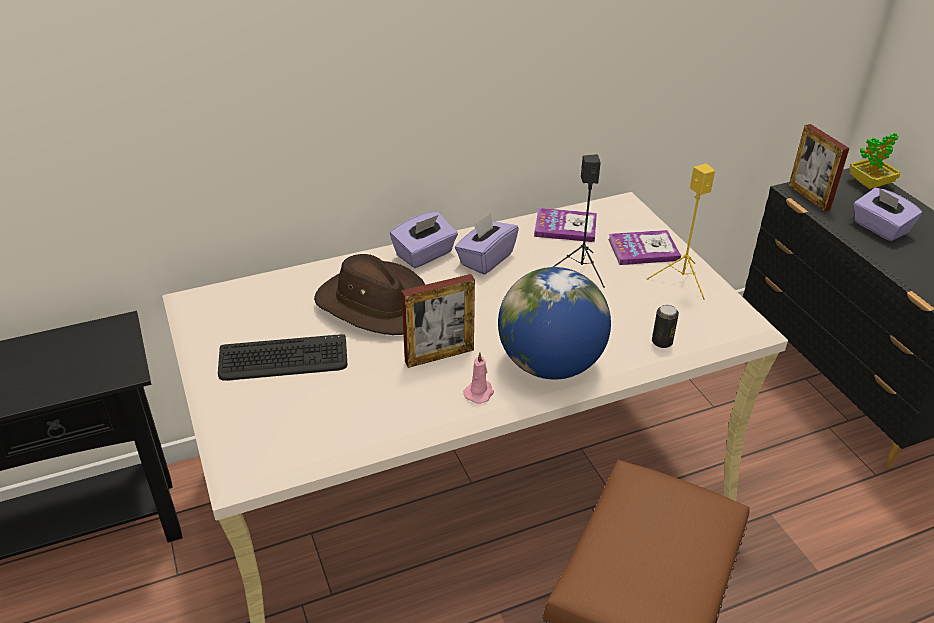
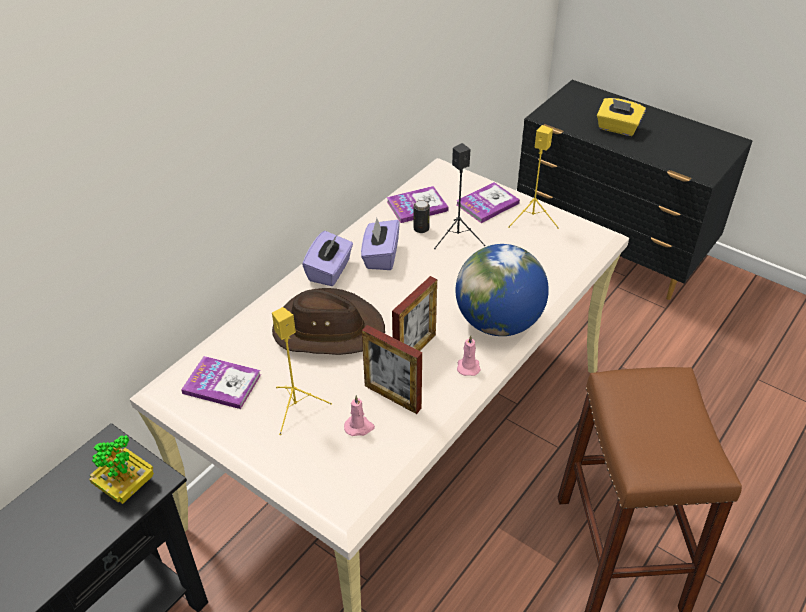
camera: 30 degrees left, 5 degrees up
keyboard [218,334,348,381] -> yellow speaker [272,307,332,435]
can [652,305,679,348] -> can moved to [414,200,430,233]
picture frame [789,124,850,211] -> picture frame moved to [362,325,422,414]
potted plant [849,133,900,189] -> potted plant moved to [89,435,154,504]
purple tissue box [854,188,922,241] -> yellow tissue box [597,98,646,136]
none -> book [181,356,261,409]
none -> pink candle [344,395,375,436]

